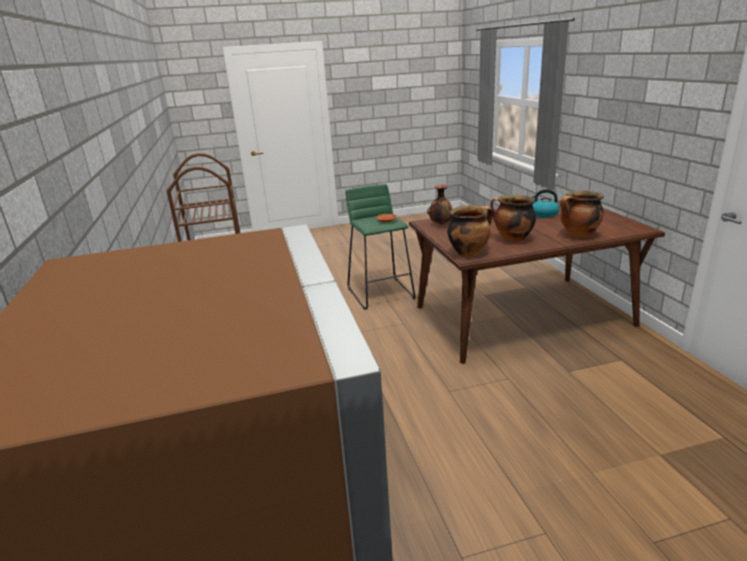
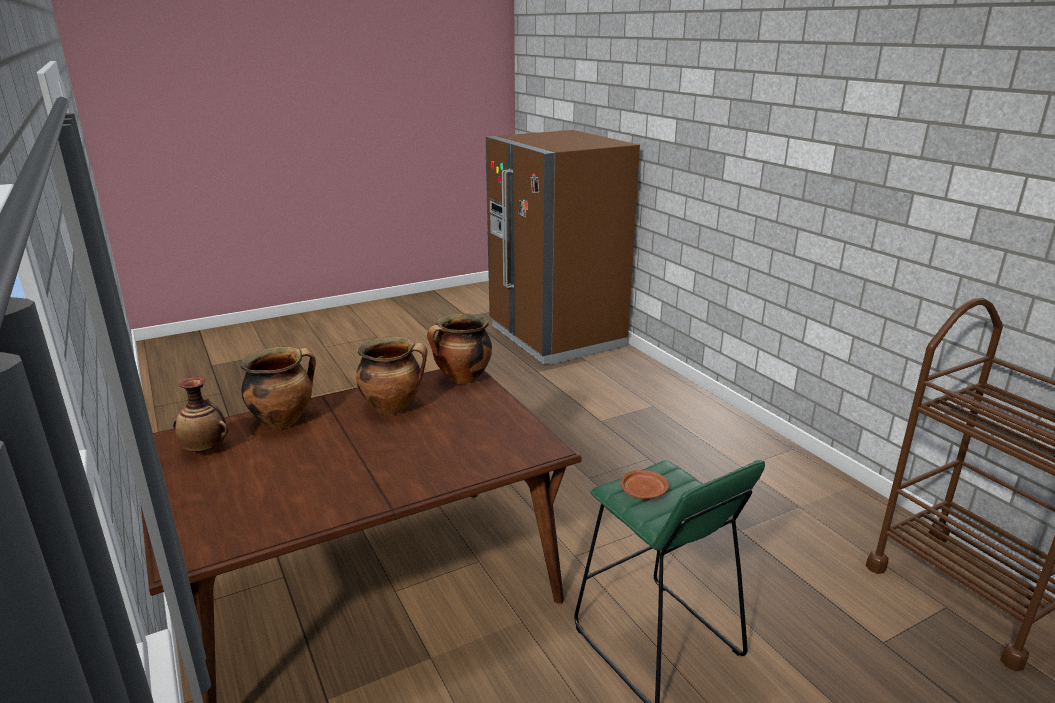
camera: 165 degrees right, 0 degrees up
vase [427,185,454,225] -> vase moved to [173,377,228,452]
kettle [532,189,560,218] -> none

